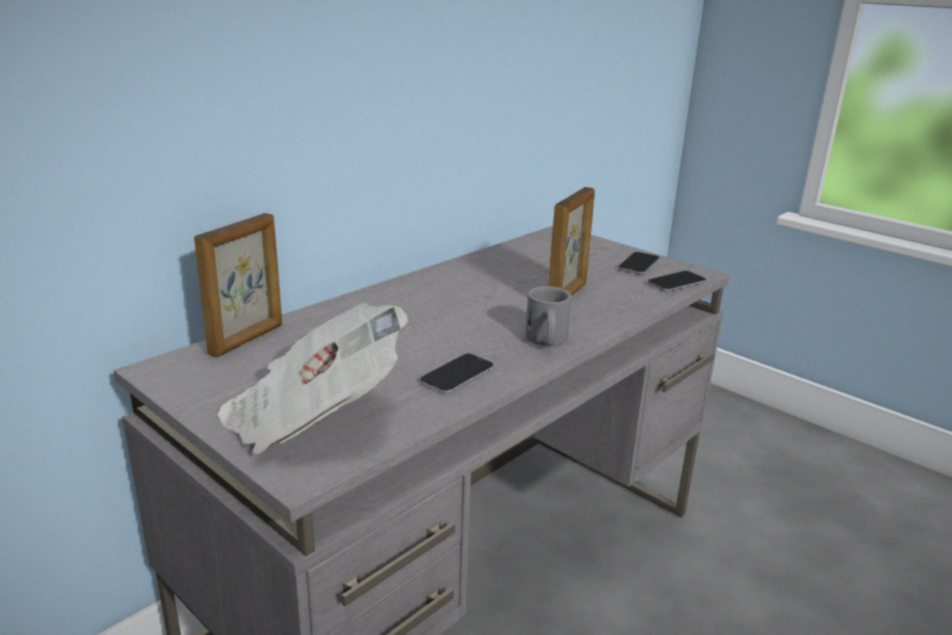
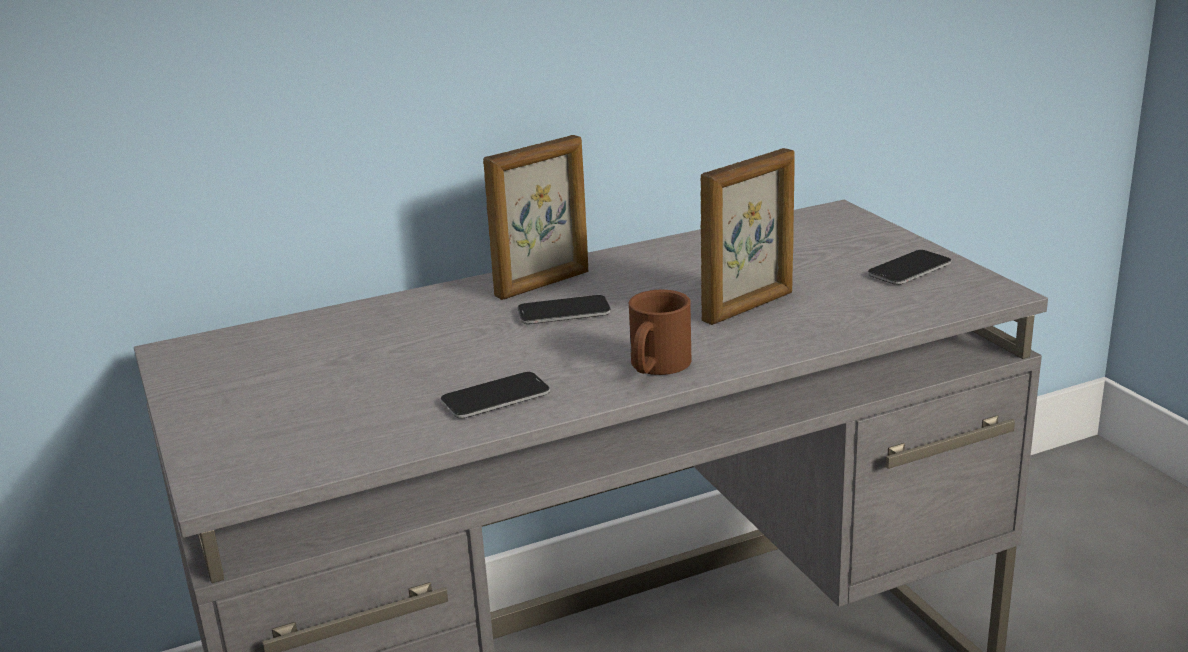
camera: 25 degrees right, 0 degrees up
picture frame [194,213,282,358] -> picture frame moved to [483,135,588,300]
newspaper [217,303,409,454] -> none
grey mug [525,286,572,346] -> brown mug [629,290,691,375]
phone [648,271,706,291] -> phone moved to [518,295,611,324]

